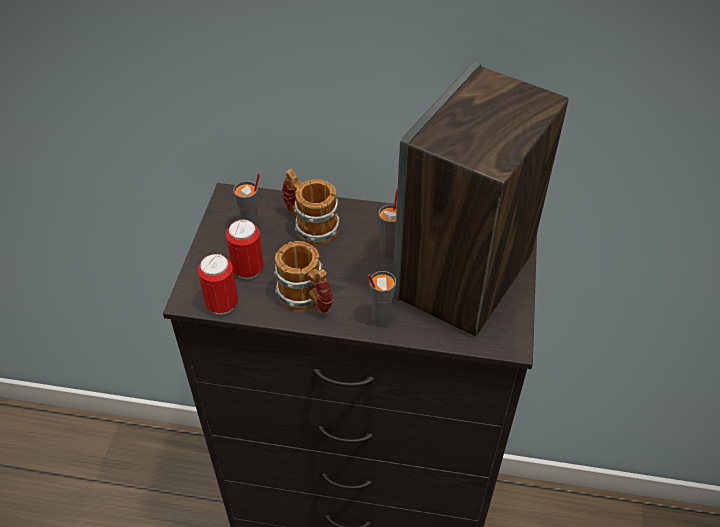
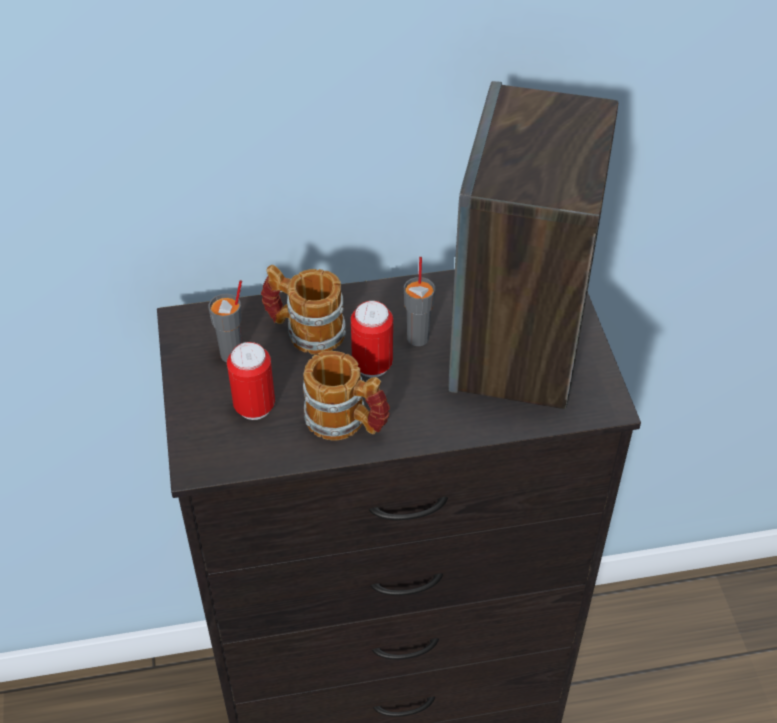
camera: 20 degrees left, 0 degrees up
can [198,253,238,315] -> can moved to [351,301,393,378]
grey cup [368,271,396,327] -> none

